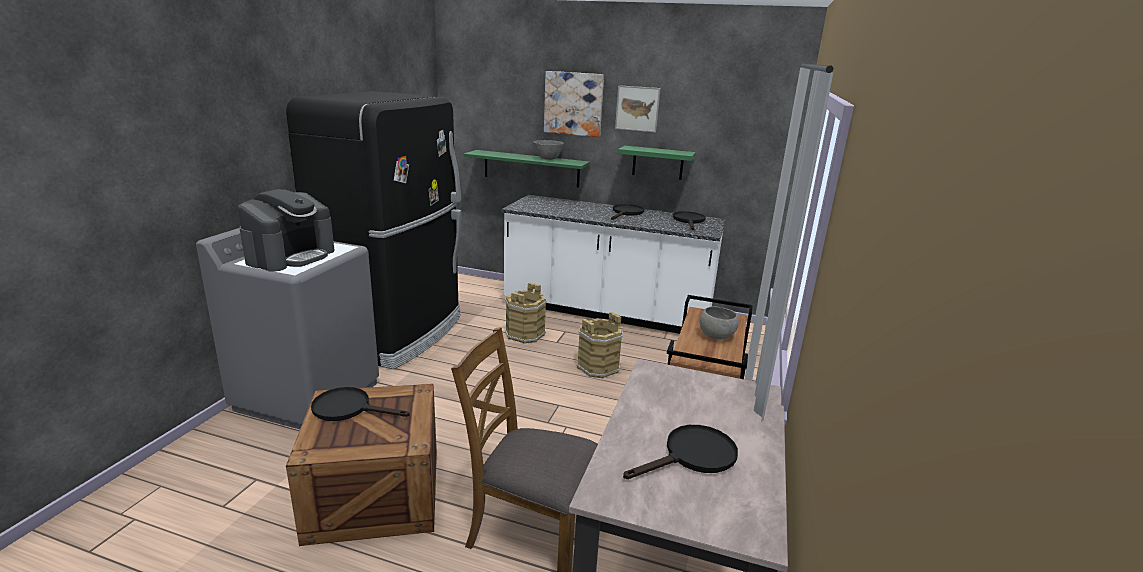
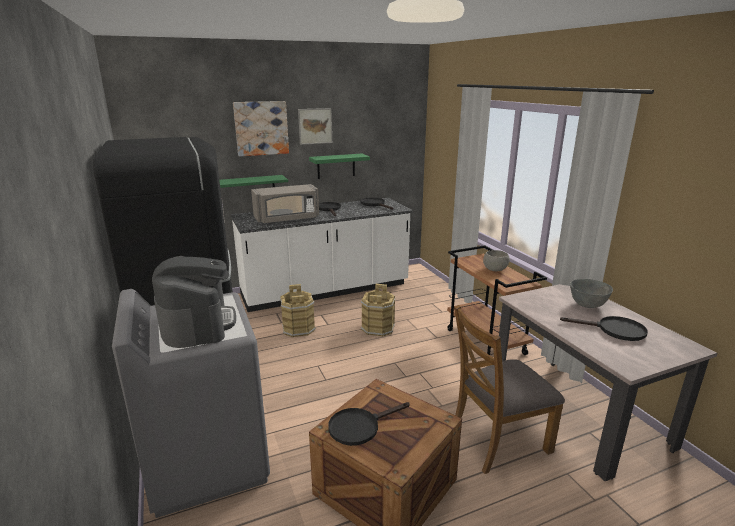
camera: 40 degrees left, 0 degrees up
grey bowl [533,140,564,160] -> grey bowl moved to [570,279,613,308]
black frying pan [623,425,738,479] -> black frying pan turned 90 degrees clockwise [560,316,648,341]
none -> grey microwave [251,184,319,224]

